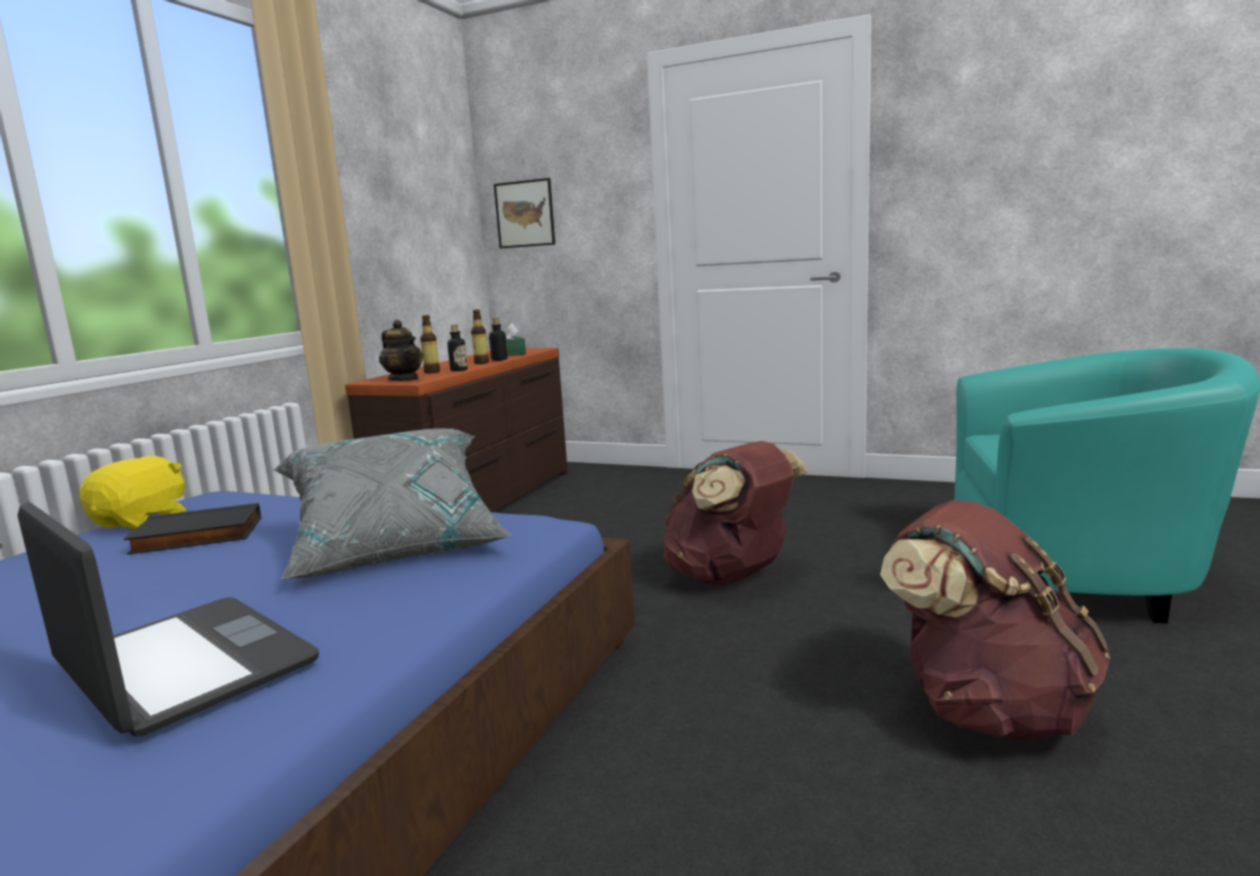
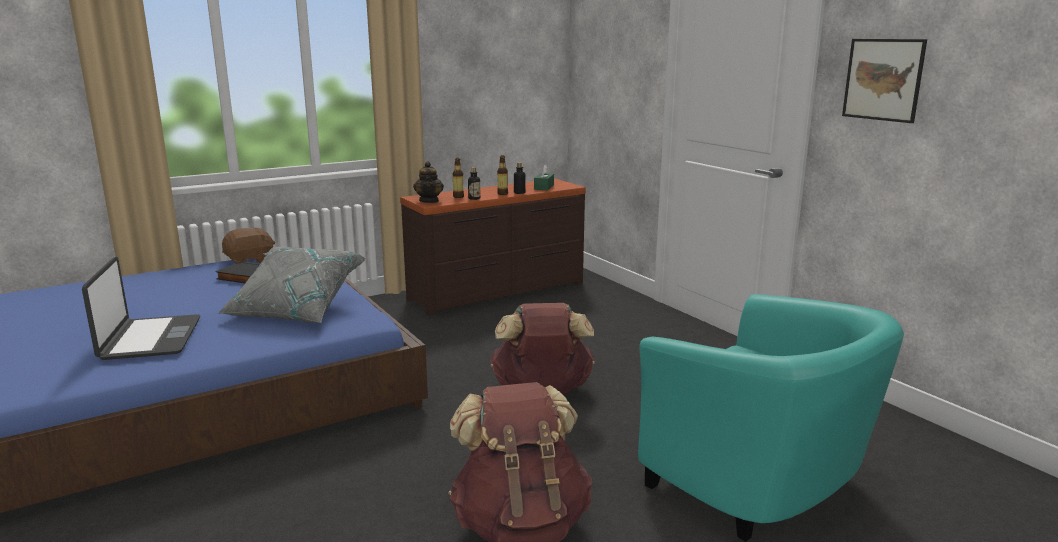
camera: 35 degrees right, 5 degrees up
yellow plush toy [79,456,186,530] -> brown plush toy [222,228,275,264]
picture [494,178,555,248] -> picture moved to [842,39,927,123]

